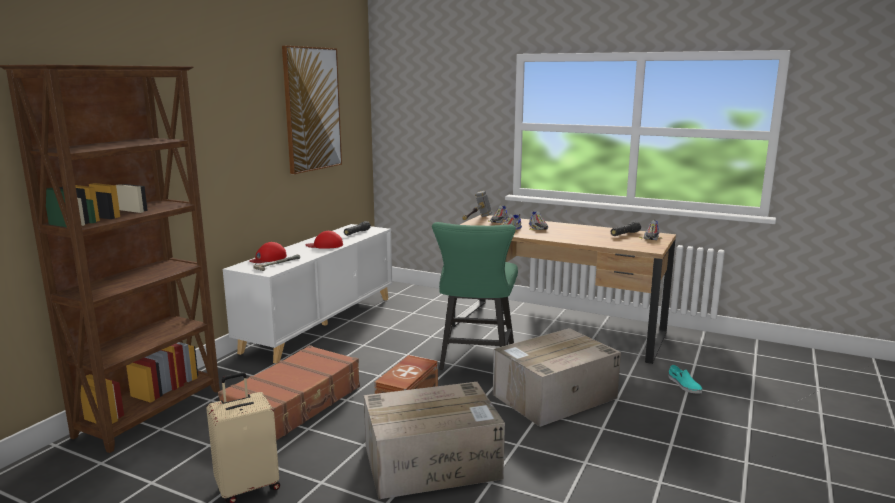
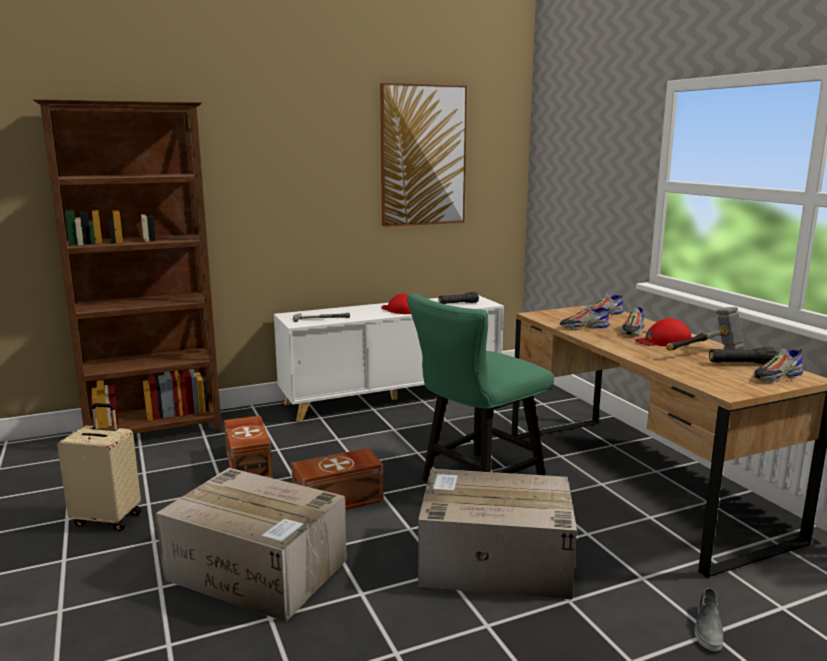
camera: 40 degrees right, 0 degrees up
brown suitcase [218,345,360,441] -> brown storage box [224,416,273,478]
red cap [249,242,287,263] -> red cap moved to [635,318,692,346]
hammer [462,191,492,220] -> hammer moved to [666,307,745,351]
turquoise shoe [668,365,702,394] -> grey shoe [695,588,723,651]

